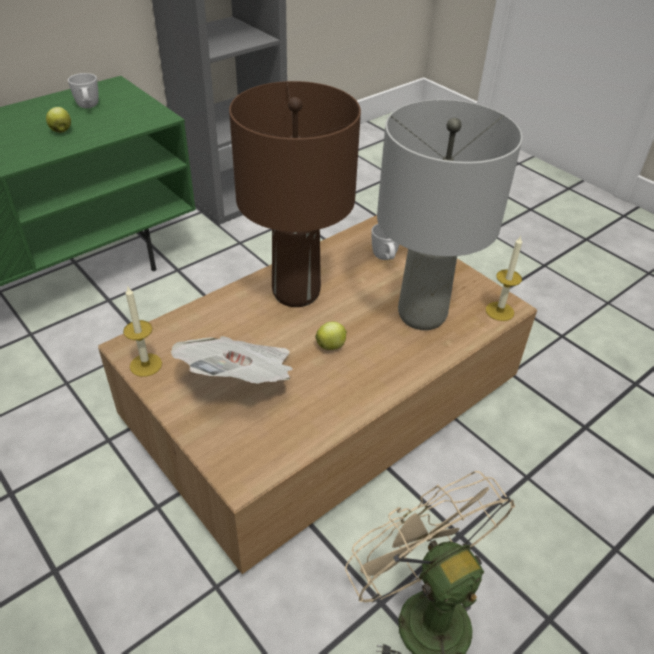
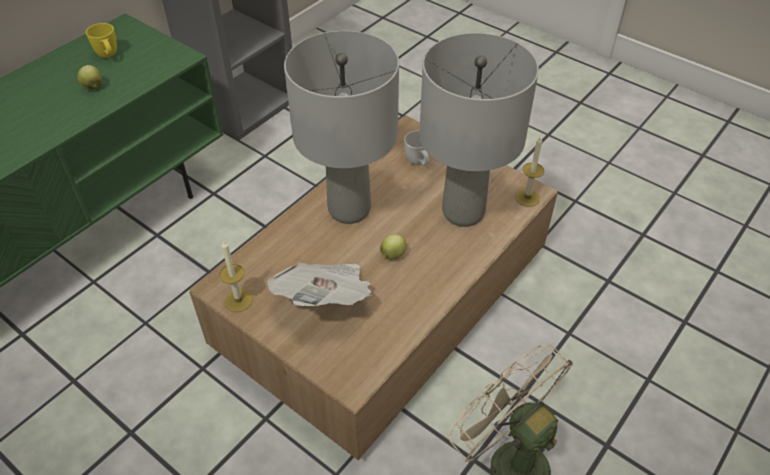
camera: 10 degrees left, 5 degrees up
white mug [68,73,99,108] -> yellow mug [86,23,117,58]
brown table lamp [229,81,361,307] -> grey table lamp [284,31,399,224]

